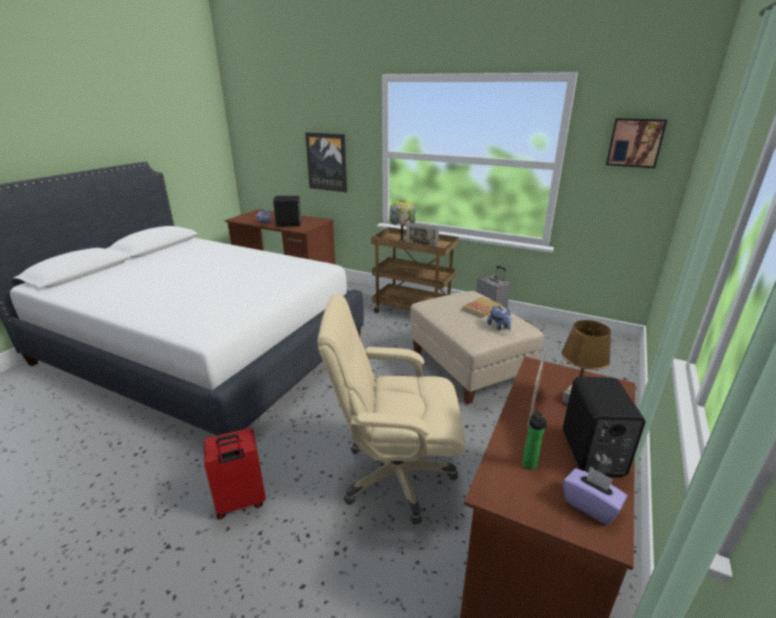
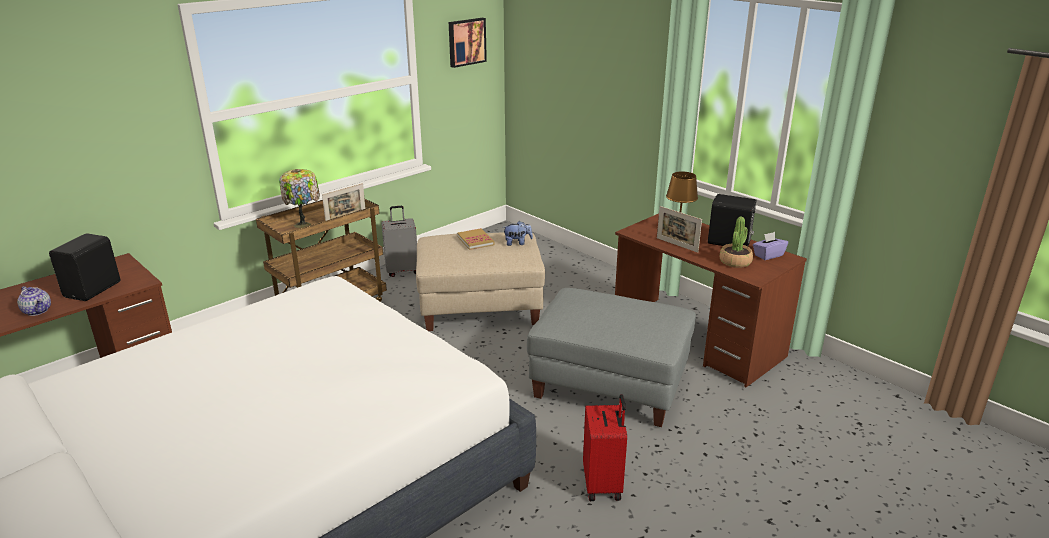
camera: 70 degrees left, 0 degrees up
picture [305,132,347,192] -> none
beige office chair [317,294,465,525] -> grey ottoman [527,288,696,427]
bottle [522,411,547,470] -> potted plant [720,217,753,268]

